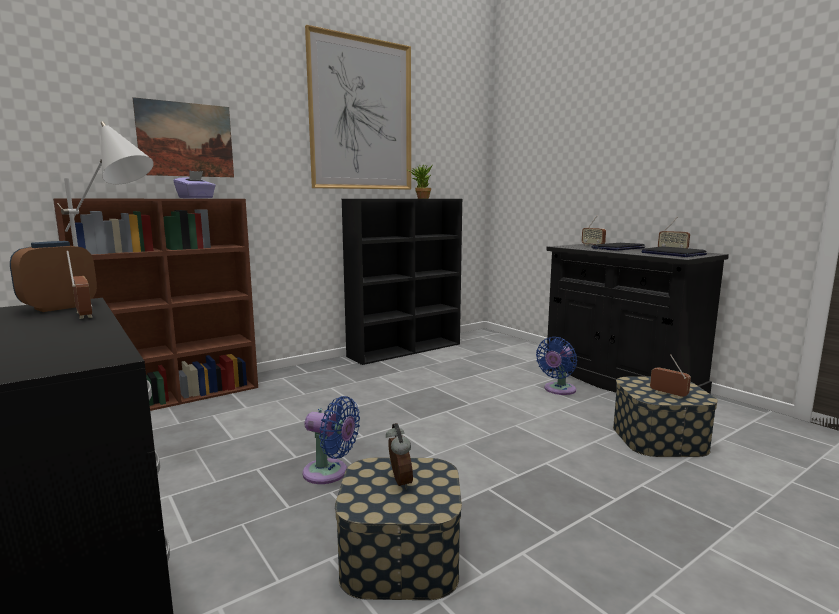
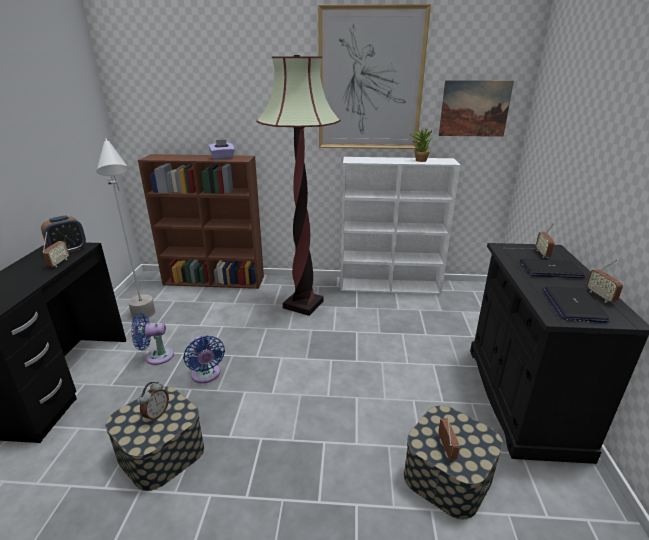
camera: 40 degrees right, 15 degrees up
alarm clock [10,241,97,312] -> alarm clock turned 150 degrees clockwise [41,215,86,252]
picture [133,97,234,177] -> picture moved to [439,80,514,137]
black bookcase [342,199,462,365] -> white bookcase [340,157,460,294]
blue fan [536,337,577,395] -> blue fan moved to [131,313,174,365]
none -> floor lamp [257,55,340,316]

